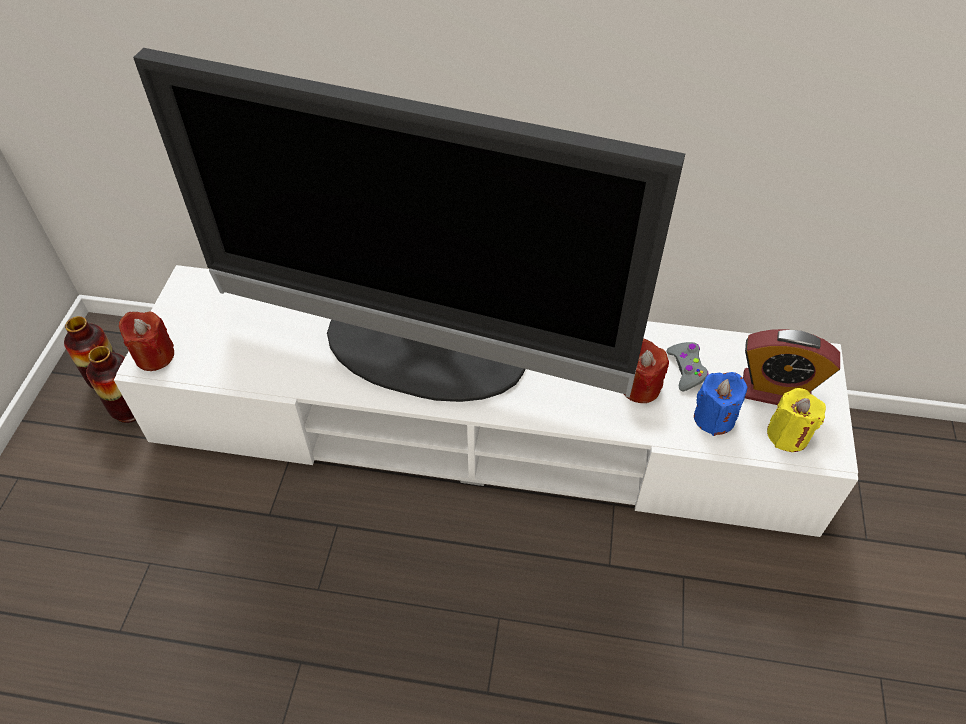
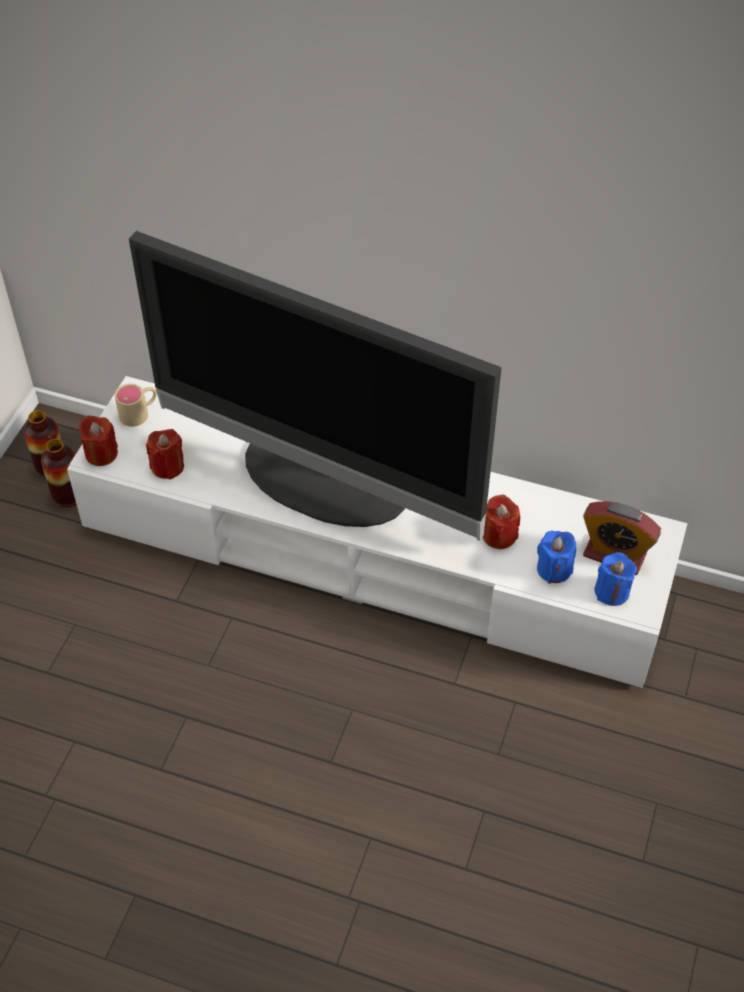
camera: 10 degrees right, 0 degrees up
grey game controller [667,342,709,391] -> none
yellow candle [767,388,826,452] -> blue candle [594,552,637,606]
none -> beige mug [114,384,157,427]
none -> red candle [146,429,184,480]

